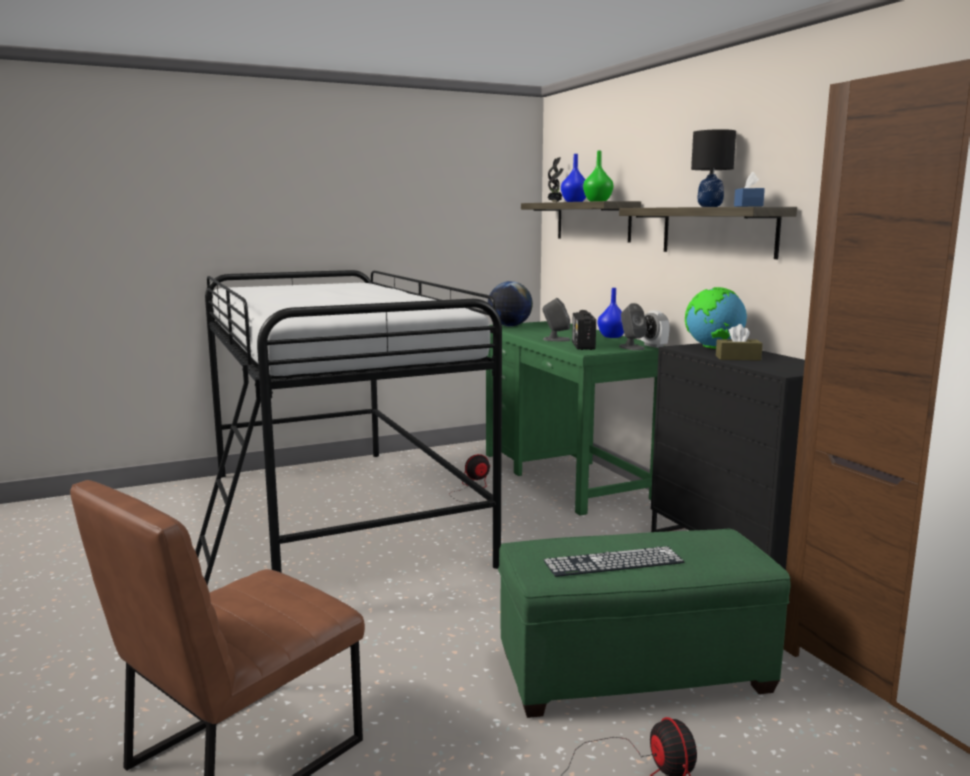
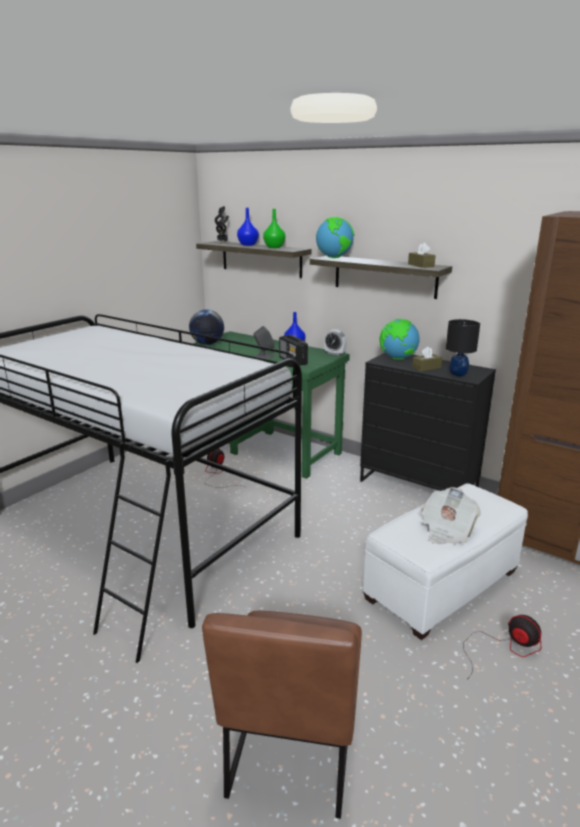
camera: 30 degrees left, 10 degrees up
green ottoman [498,528,791,718] -> white ottoman [363,483,528,640]
keyboard [543,546,685,577] -> newspaper [422,487,481,544]
grey speaker [619,303,647,350] -> none
black table lamp [691,129,736,207] -> black table lamp moved to [446,319,480,376]
blue tissue box [734,172,765,207] -> brown tissue box [408,242,436,268]
none -> globe [316,217,354,258]

